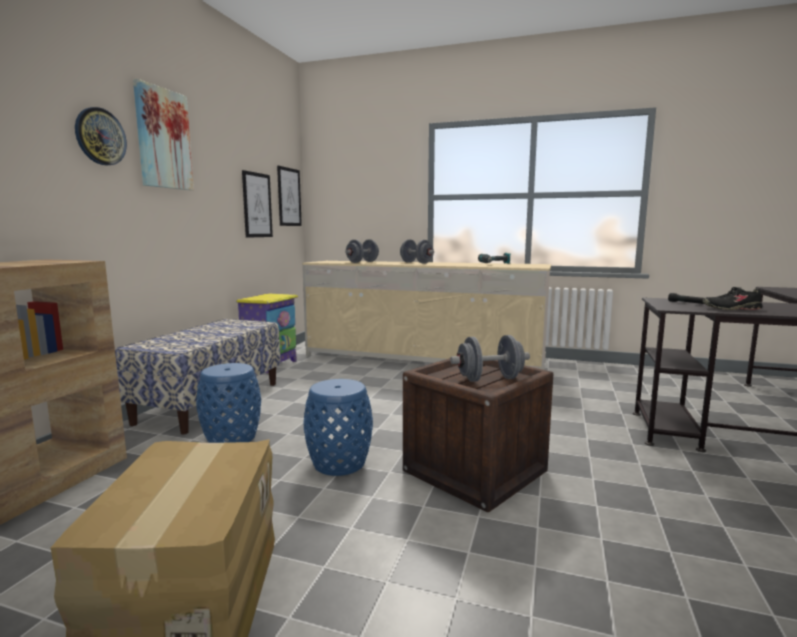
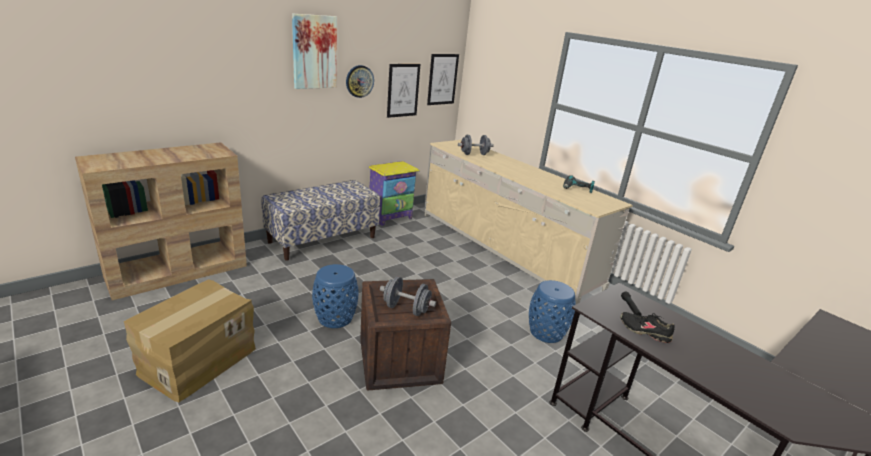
camera: 30 degrees right, 15 degrees up
wall clock [75,107,127,165] -> wall clock moved to [346,65,374,98]
blue stool [196,363,261,443] -> blue stool moved to [529,280,576,343]
grey dumbbell [400,240,434,264] -> none

